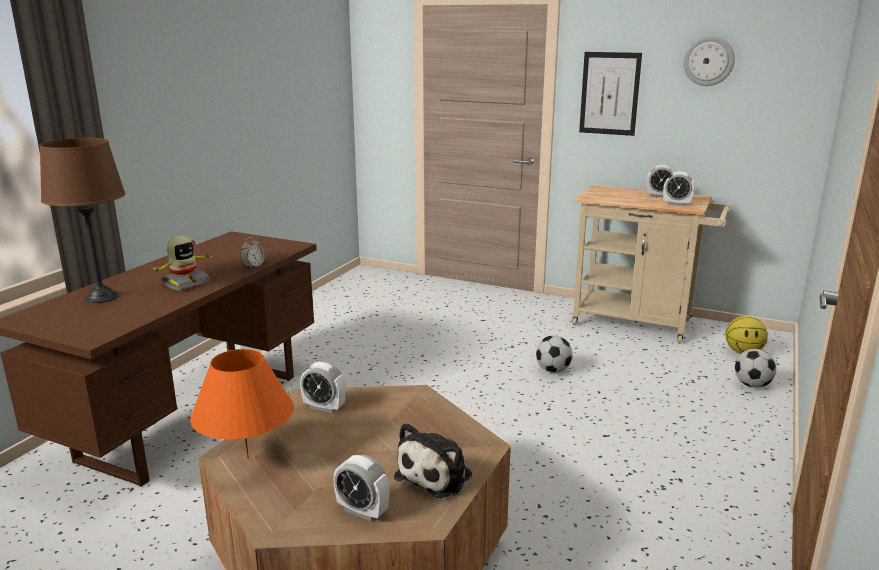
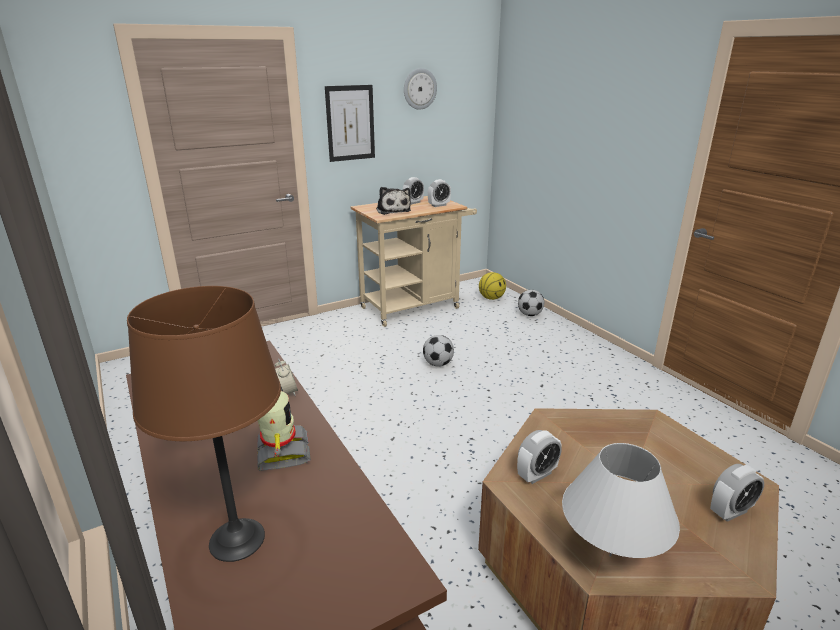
camera: 55 degrees left, 5 degrees up
orange table lamp [190,349,294,459] -> white table lamp [562,443,680,558]
plush toy [394,423,472,498] -> plush toy moved to [376,187,411,215]

